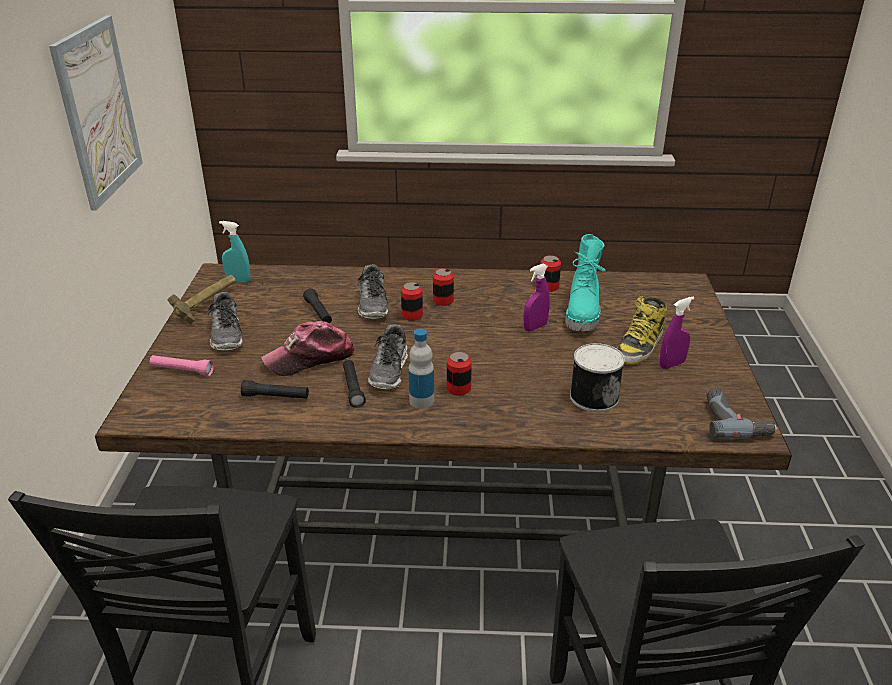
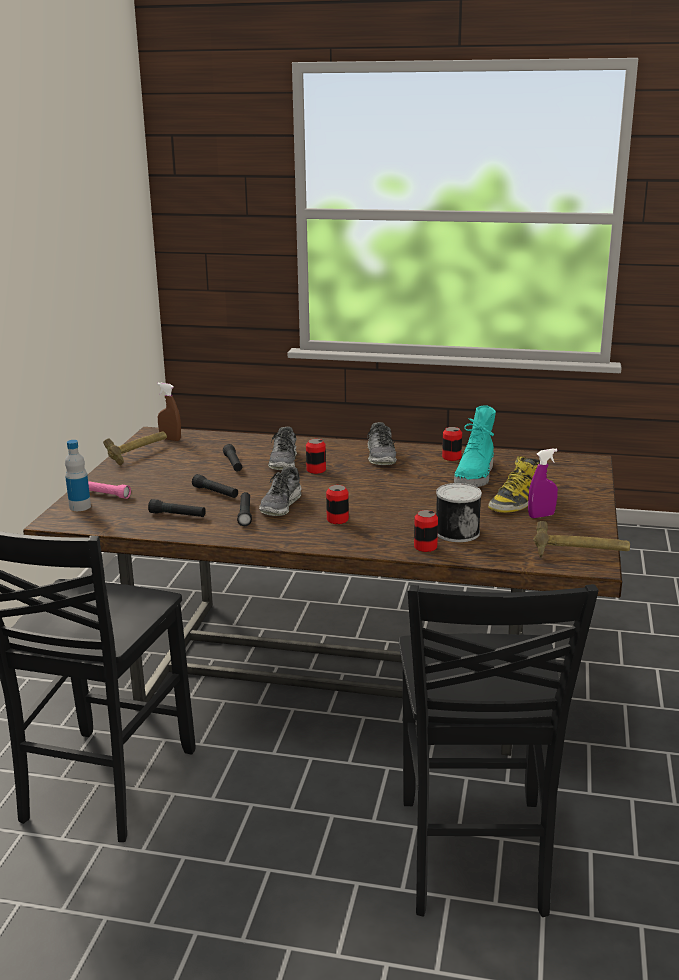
camera: 10 degrees right, 10 degrees down
picture [49,16,143,210] -> none
shoe [208,292,242,350] -> shoe moved to [367,422,397,465]
turquoise spray bottle [219,221,250,283] -> brown spray bottle [157,383,181,441]
cap [261,321,355,376] -> black flashlight [192,474,238,498]
bottle [408,329,434,409] -> bottle moved to [65,440,91,511]
can [433,268,454,306] -> can moved to [414,510,438,552]
purple spray bottle [524,264,550,331] -> none
power drill [706,387,778,438] -> hammer [533,521,630,558]

